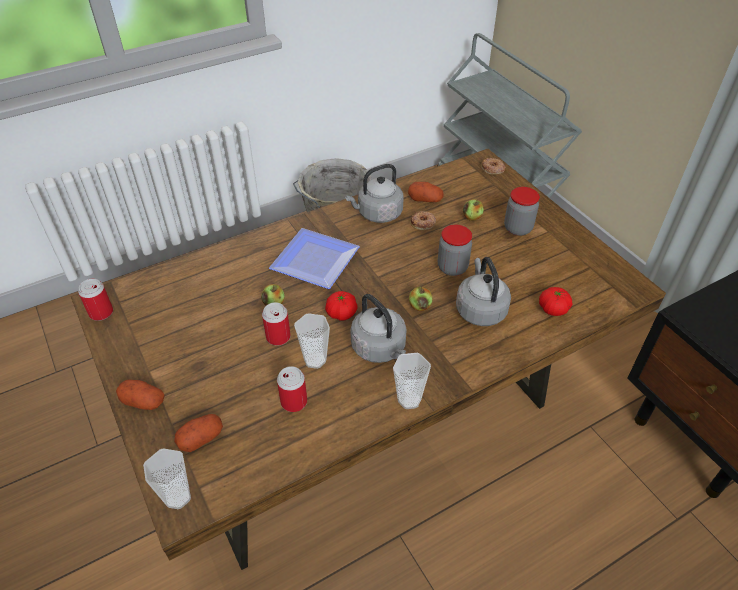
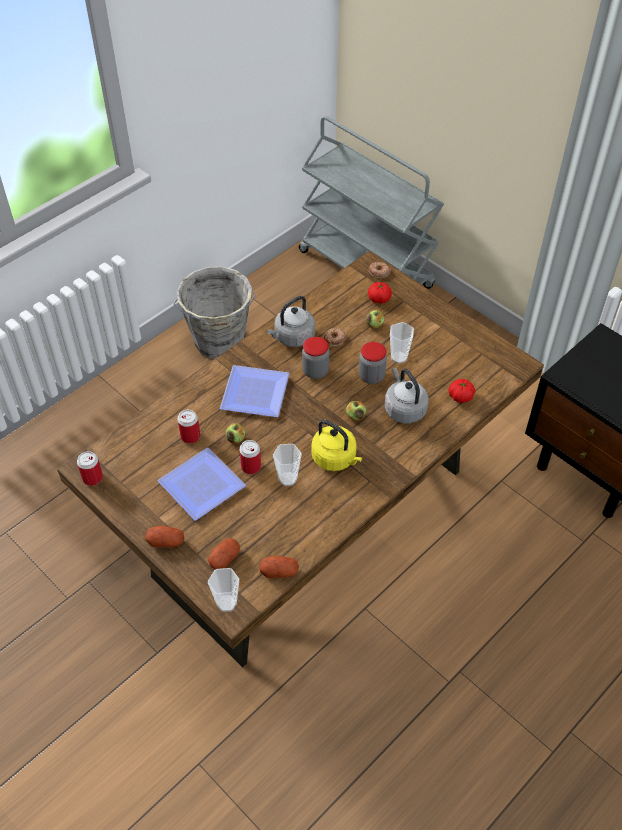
camera: 15 degrees left, 5 degrees up
can [277,366,307,412] -> can moved to [178,410,200,444]
tomato [325,291,358,321] -> tomato moved to [368,282,392,304]
grey kettle [350,294,407,363] -> yellow kettle [311,419,362,471]
cup [393,353,431,409] -> cup moved to [390,322,414,364]
potato [408,182,444,202] -> potato moved to [260,556,299,578]
jar [504,187,540,236] -> jar moved to [302,337,329,379]
none -> plate [158,448,246,521]

